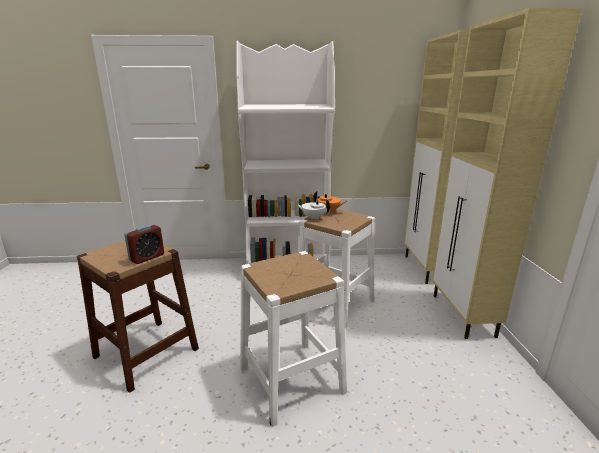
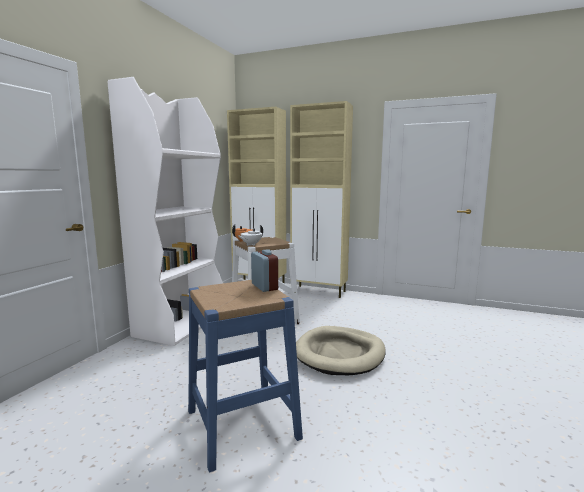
camera: 65 degrees left, 10 degrees down
brown stool [77,240,199,393] -> blue stool [188,280,303,472]
white stool [240,251,347,427] -> beige dog bed [296,326,385,375]

